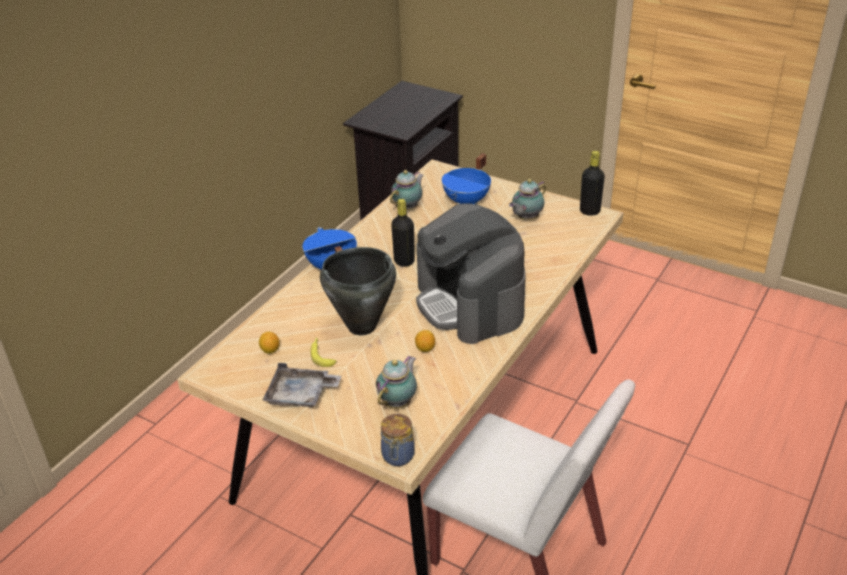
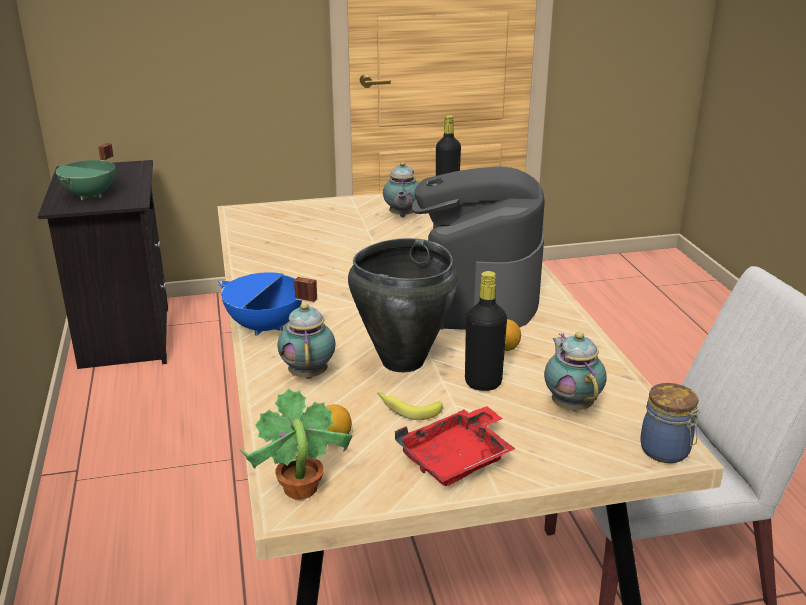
camera: 45 degrees left, 10 degrees down
grey tray [262,363,341,408] -> red tray [395,406,516,486]
teapot [390,170,424,211] -> teapot moved to [277,303,336,379]
black bottle [391,199,415,267] -> black bottle moved to [465,271,507,391]
coffee machine [416,203,526,344] -> coffee machine turned 75 degrees clockwise [412,166,545,330]
blue cooking pot [442,153,491,204] -> none
none -> green cooking pot [56,143,115,200]
none -> potted plant [239,389,353,500]

